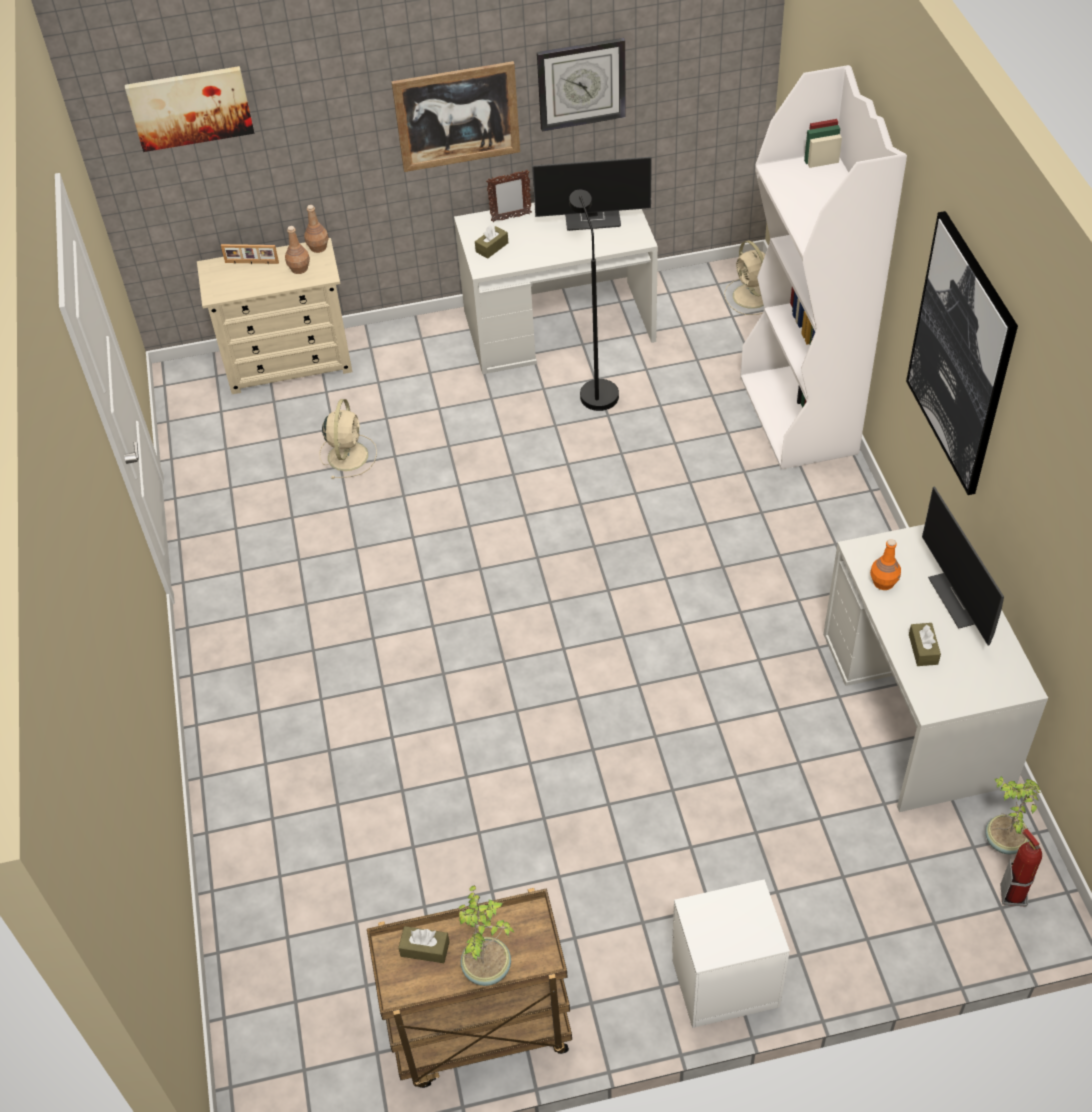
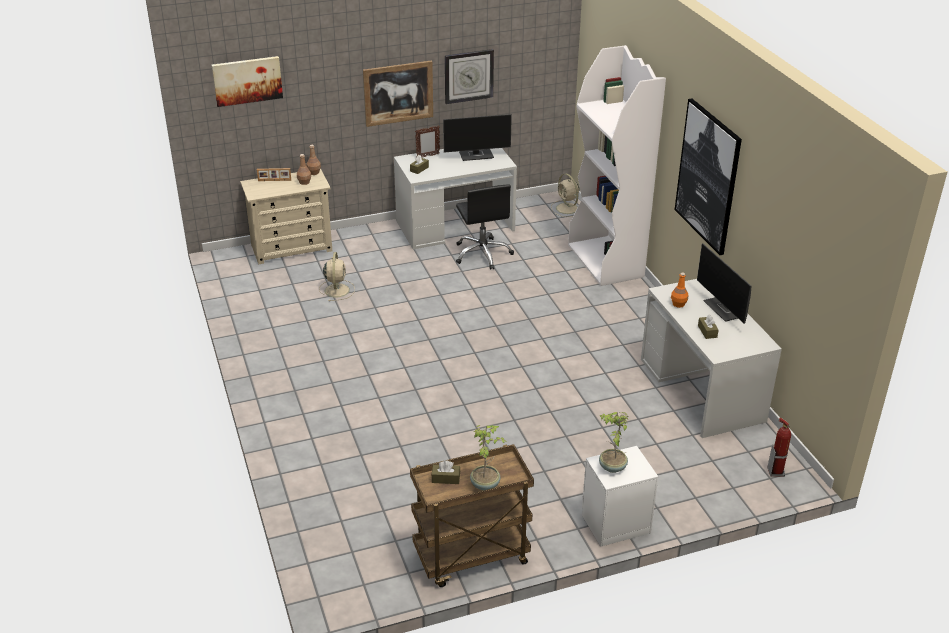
camera: 10 degrees left, 15 degrees down
black floor lamp [569,190,619,411] -> black office chair [456,184,514,270]
potted plant [985,776,1041,855] -> potted plant moved to [599,412,628,473]

